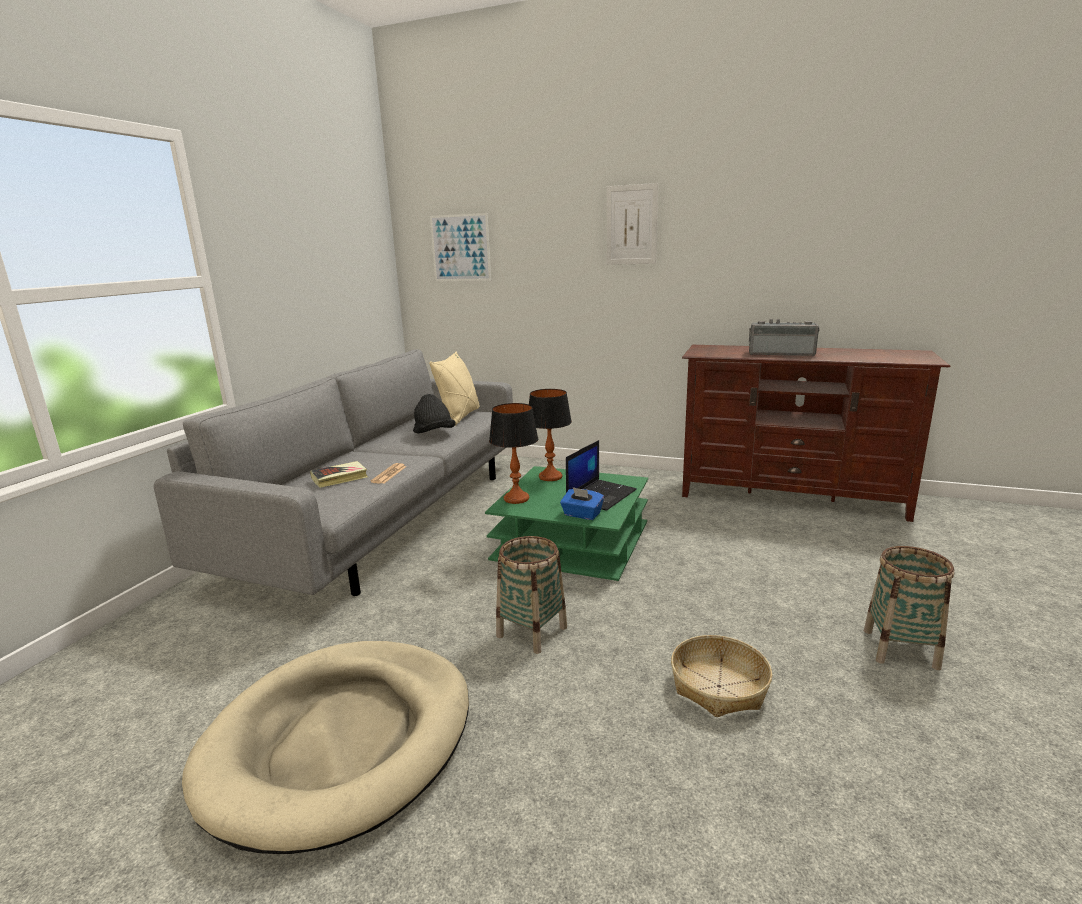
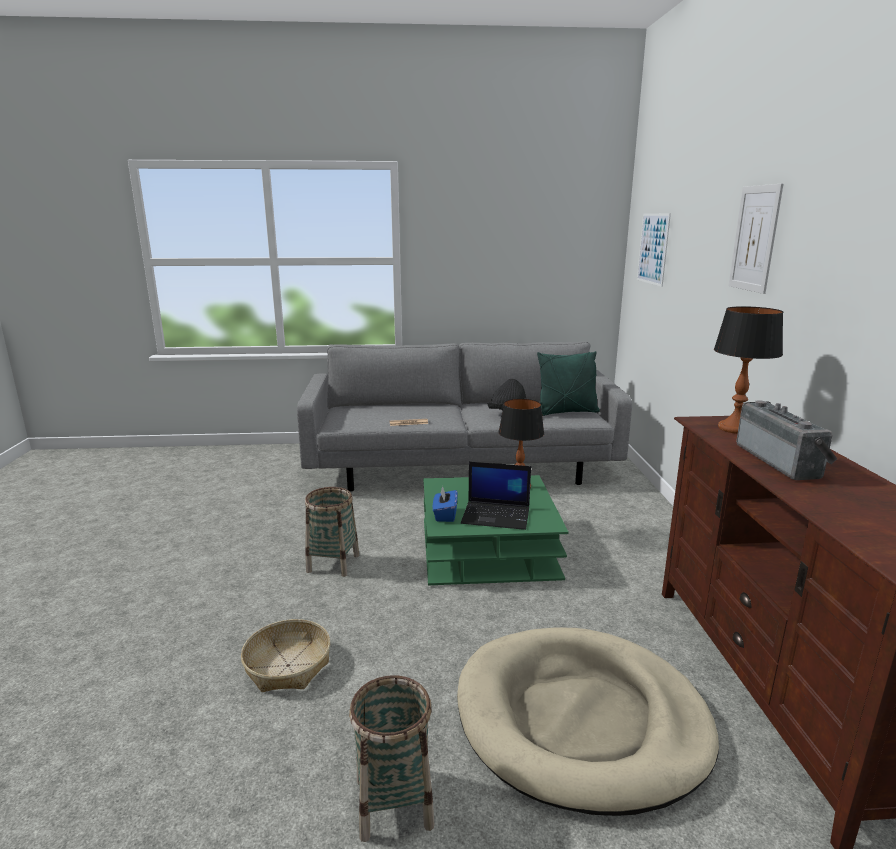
camera: 65 degrees right, 0 degrees up
beige dog bed [182,641,469,854] -> beige dog bed moved to [457,627,719,816]
book [310,461,368,488] -> none
beige pillow [429,352,480,426] -> green pillow [537,351,600,416]
table lamp [489,403,538,504] -> table lamp moved to [714,306,783,434]

